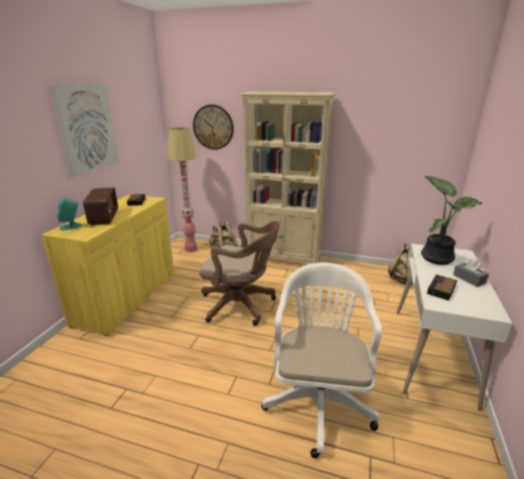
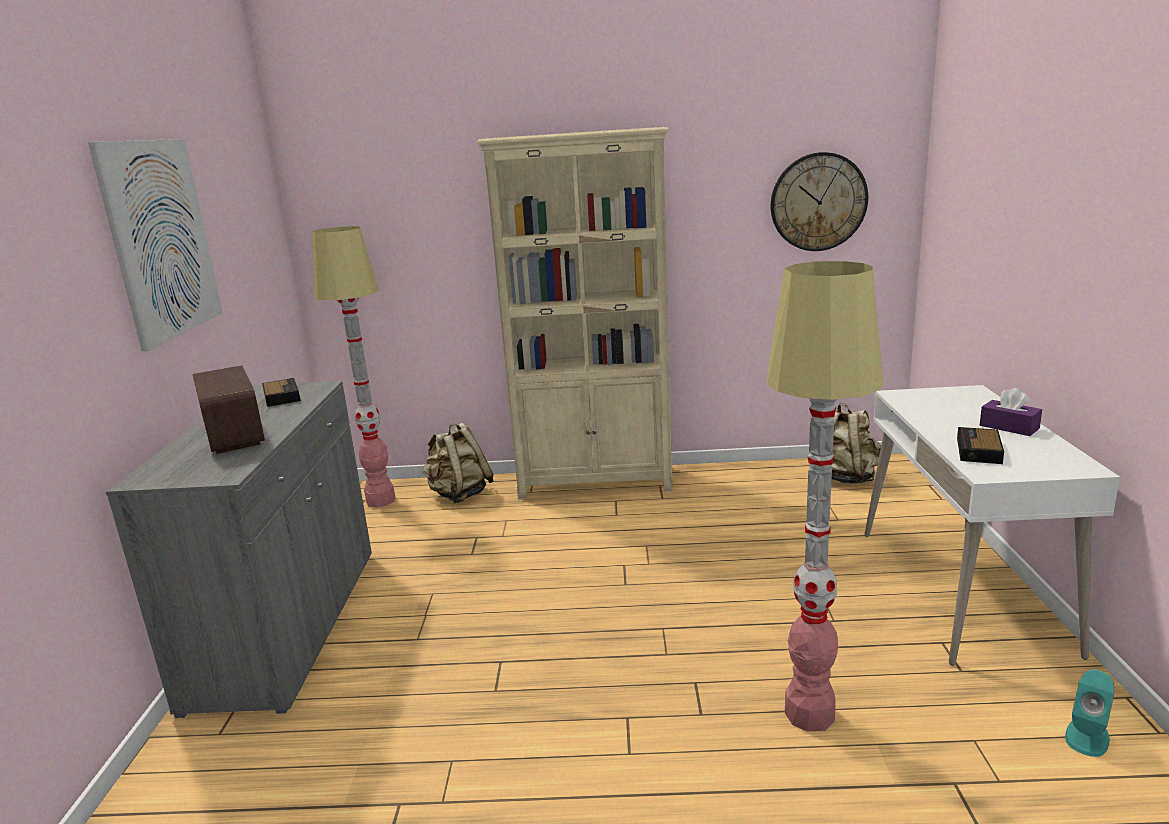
camera: 15 degrees left, 5 degrees down
yellow cabinet [41,194,174,336] -> grey cabinet [106,381,372,718]
turquoise speaker [57,197,82,230] -> turquoise speaker moved to [1065,670,1114,757]
wall clock [193,105,234,150] -> wall clock moved to [771,152,868,251]
brown office chair [200,221,280,326] -> none
white office chair [261,262,382,458] -> floor lamp [767,261,884,731]
potted plant [421,176,482,265] -> none
grey tissue box [453,259,489,287] -> purple tissue box [980,388,1042,436]

